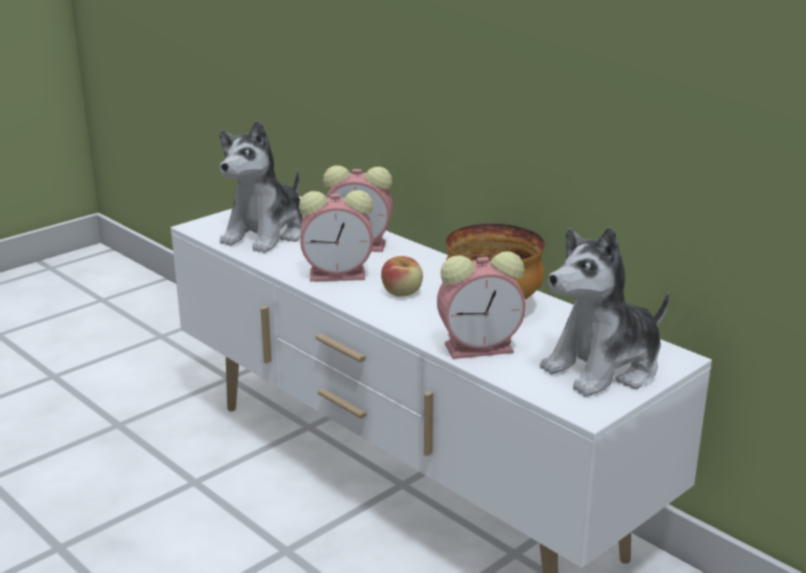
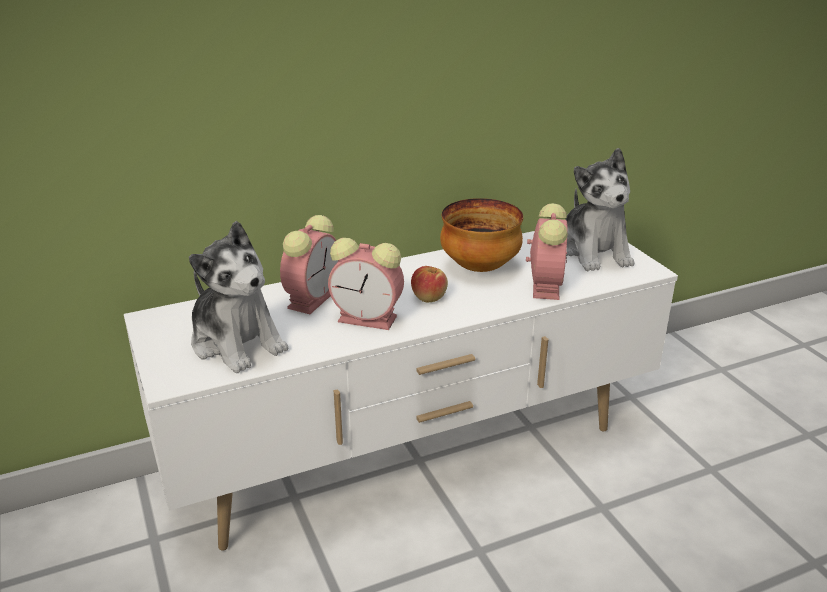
camera: 70 degrees left, 5 degrees up
alarm clock [299,190,373,282] -> alarm clock turned 90 degrees clockwise [328,238,404,330]

